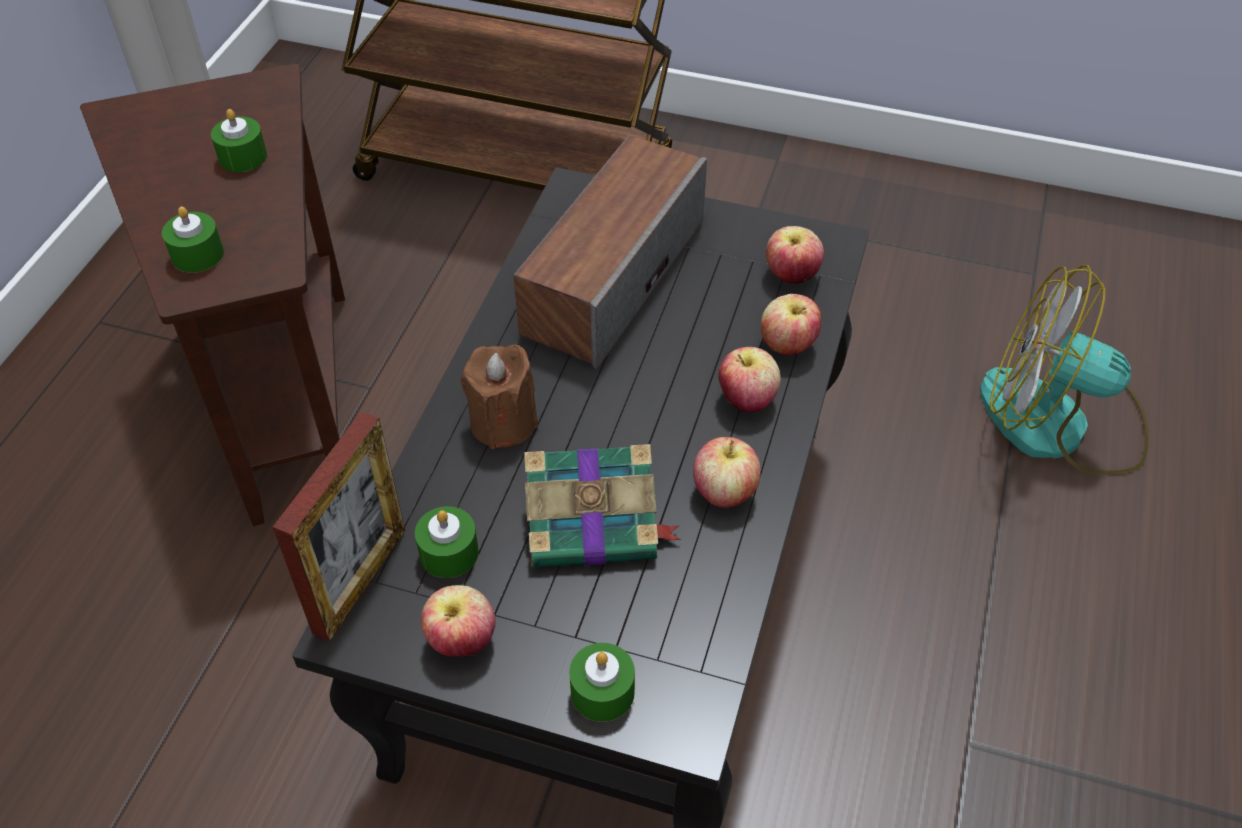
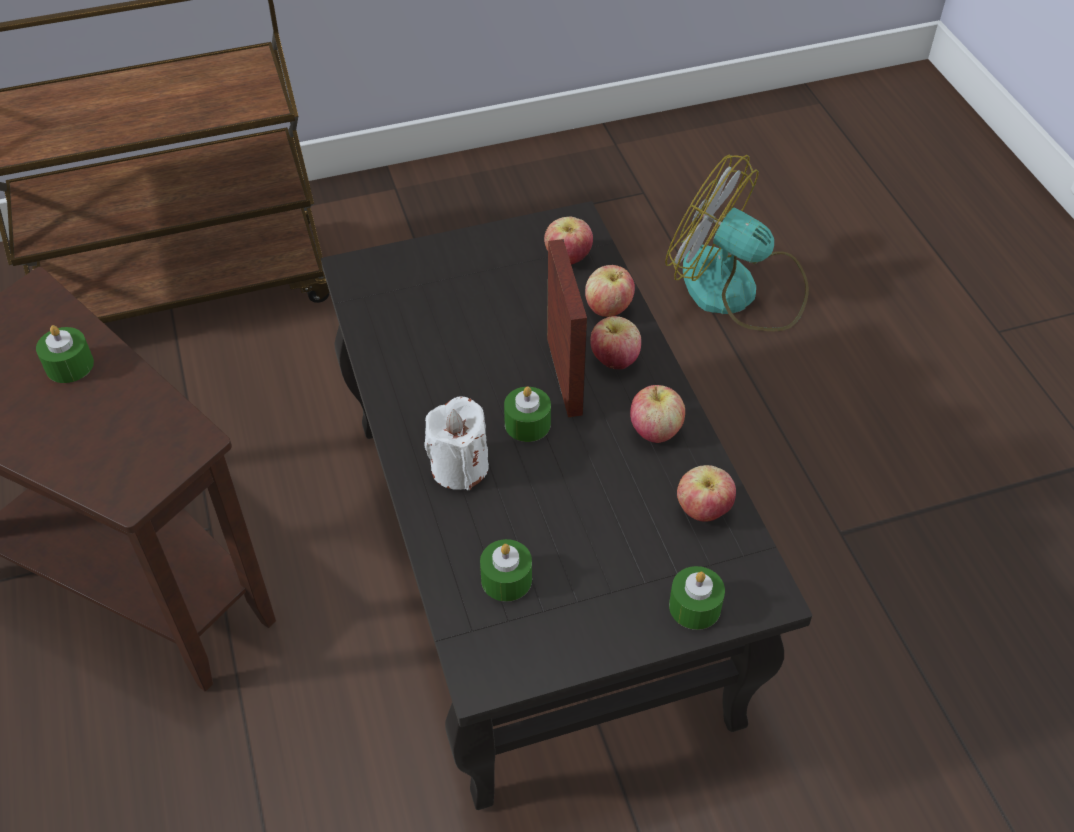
camera: 35 degrees left, 0 degrees up
green candle [162,206,224,273] -> green candle moved to [504,386,551,442]
picture frame [273,411,405,642] -> picture frame moved to [547,239,587,417]
apple [421,585,495,657] -> apple moved to [677,465,736,522]
brown candle [461,345,538,449] -> white candle [424,396,489,490]
speaker [514,135,707,369] -> none
book [524,444,681,567] -> none
fan [980,265,1149,475] -> fan turned 45 degrees clockwise [665,154,809,331]

